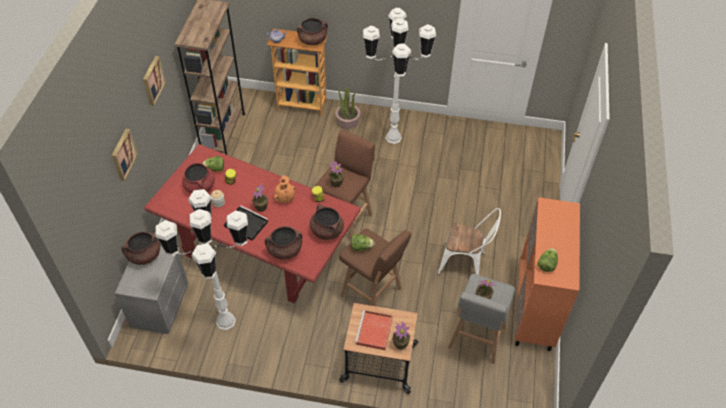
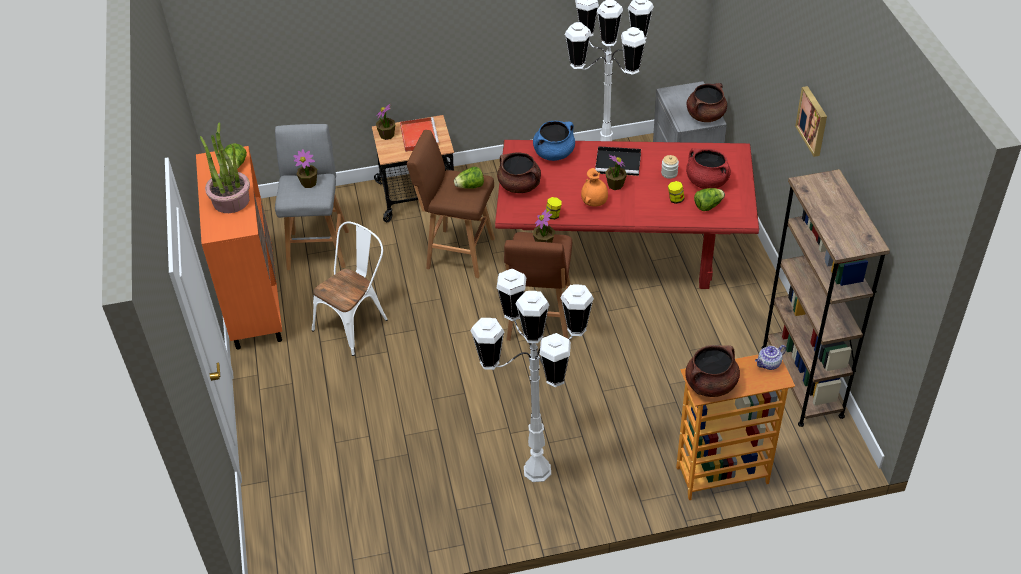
camera: 160 degrees right, 5 degrees down
picture [111,129,138,181] -> none
brown cooking pot [264,226,302,260] -> blue cooking pot [533,121,575,161]
potted plant [335,87,361,129] -> potted plant moved to [200,122,250,213]
white chair [437,208,501,275] -> white chair turned 135 degrees clockwise [312,222,388,356]

